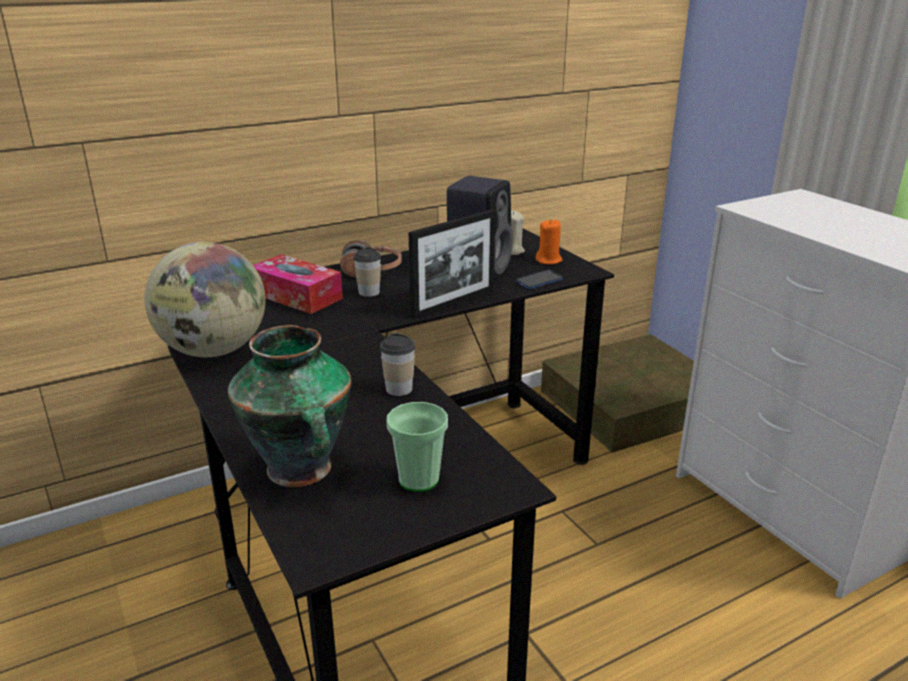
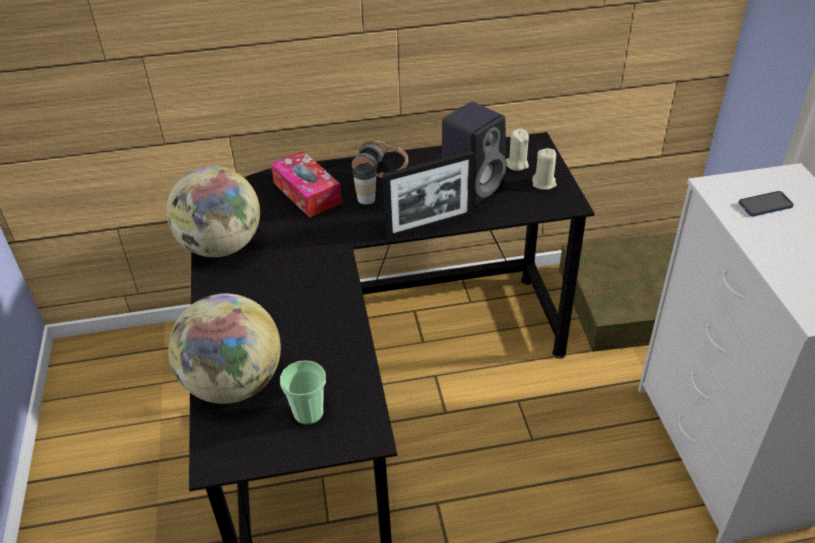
camera: 20 degrees right, 15 degrees up
vase [227,325,351,487] -> globe [168,293,281,404]
cup [380,333,415,396] -> none
phone [516,270,563,289] -> phone moved to [739,191,794,216]
orange candle [535,219,562,264] -> beige candle [532,148,557,190]

